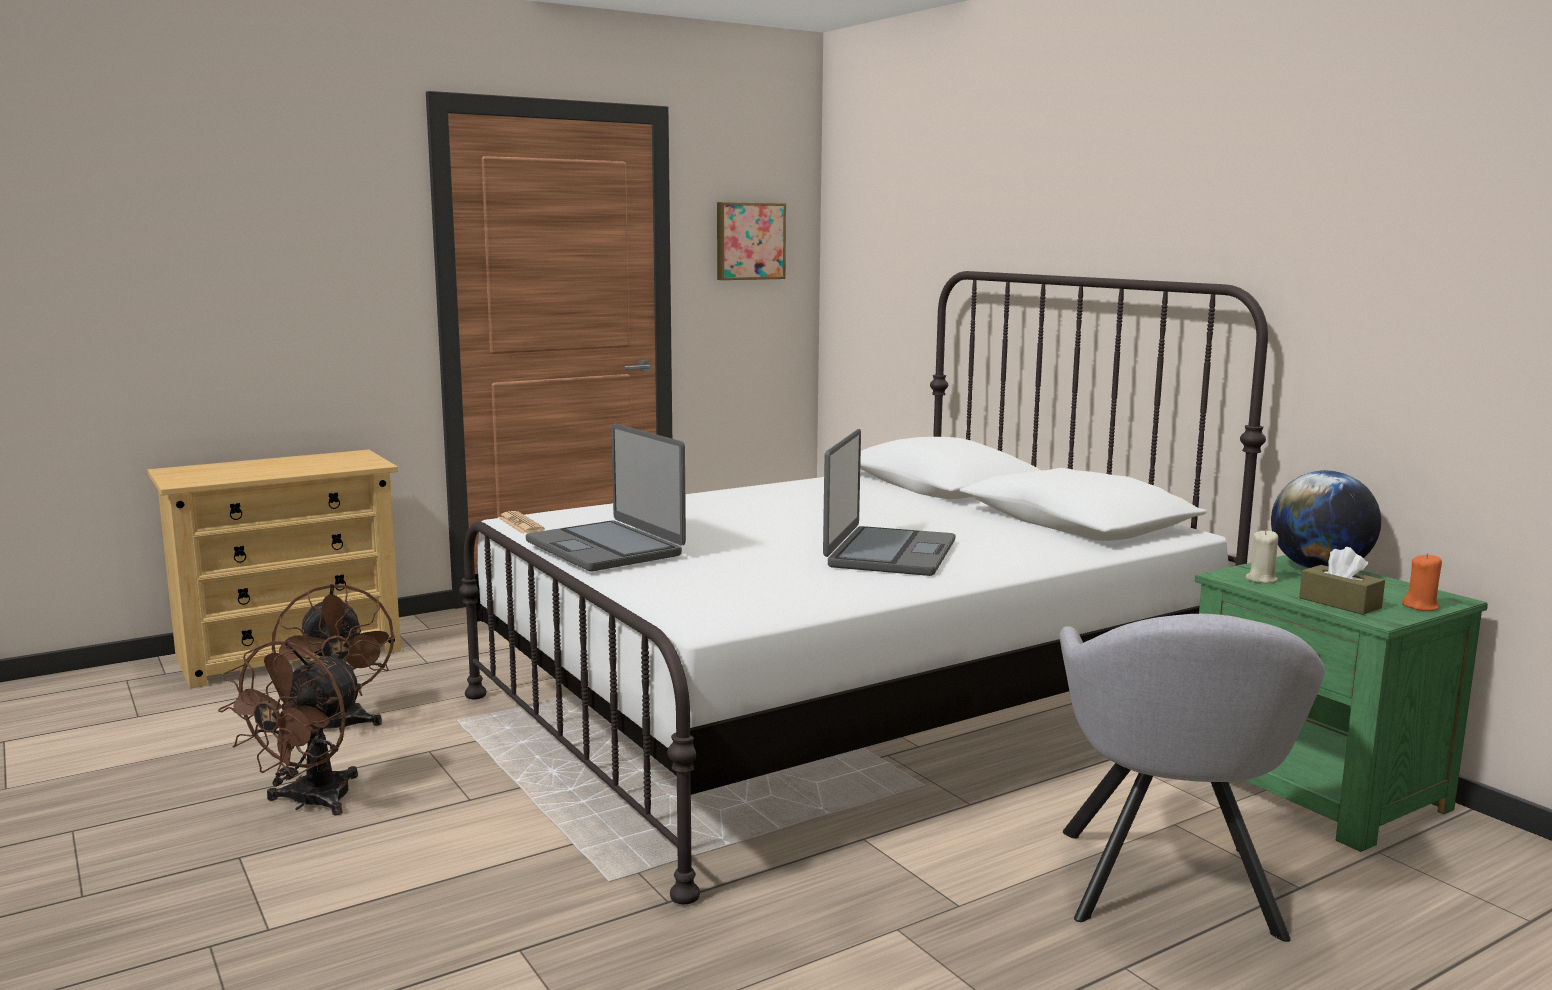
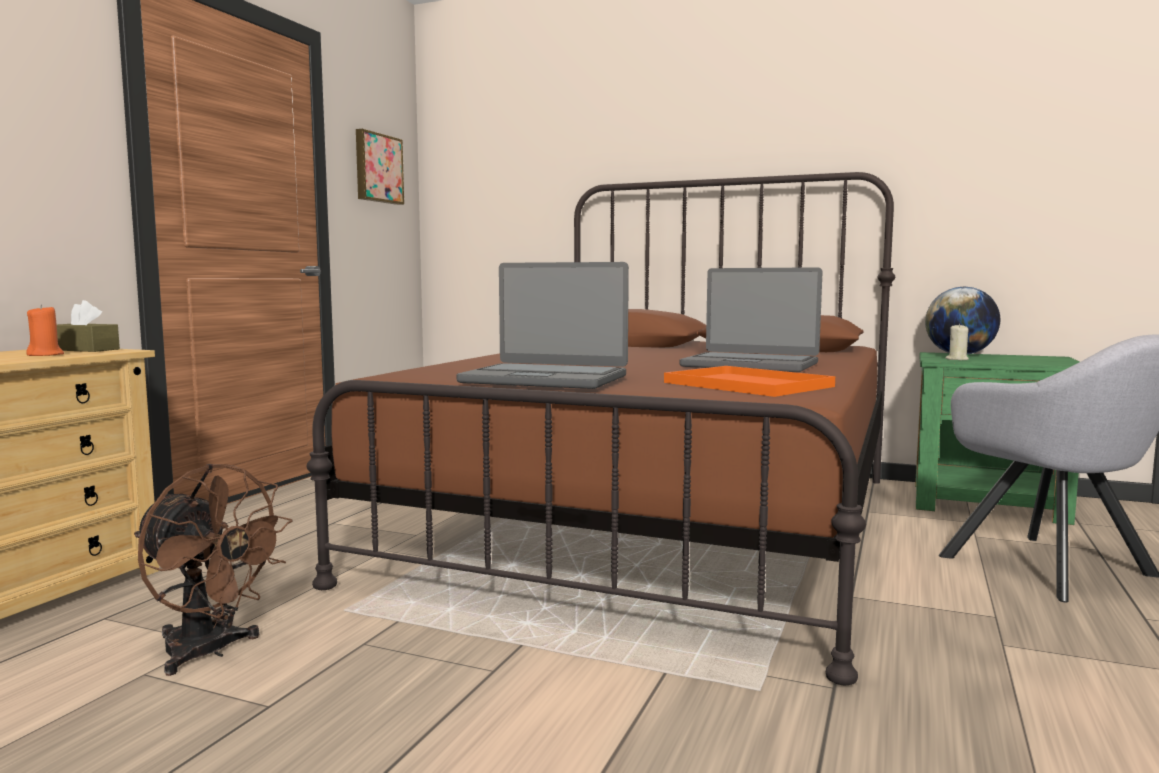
camera: 35 degrees left, 5 degrees down
brown fan [218,641,364,816] -> none
white bed [459,271,1268,904] -> brown bed [306,172,895,685]
newspaper [498,511,545,534] -> none
laptop [823,429,955,576] -> laptop turned 135 degrees clockwise [680,267,823,372]
brown tissue box [1299,547,1385,615] -> brown tissue box moved to [57,300,120,352]
orange candle [1402,553,1442,611] -> orange candle moved to [26,305,64,356]
none -> orange tray [664,366,835,397]

